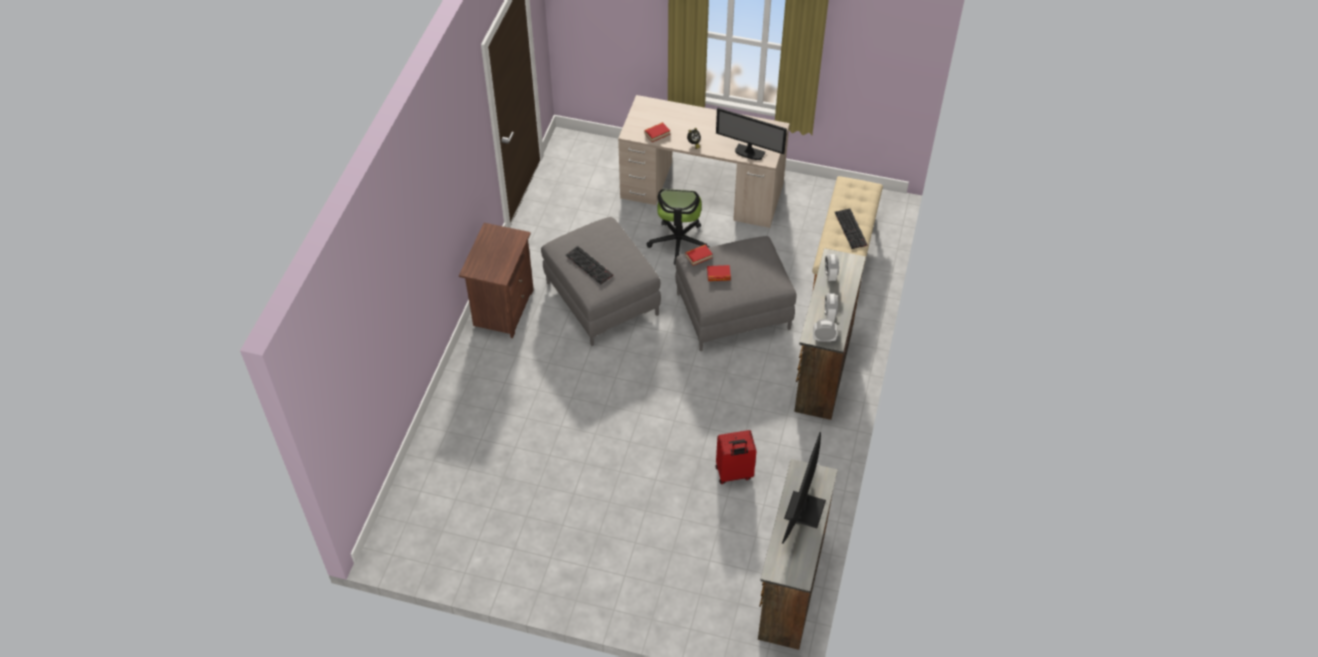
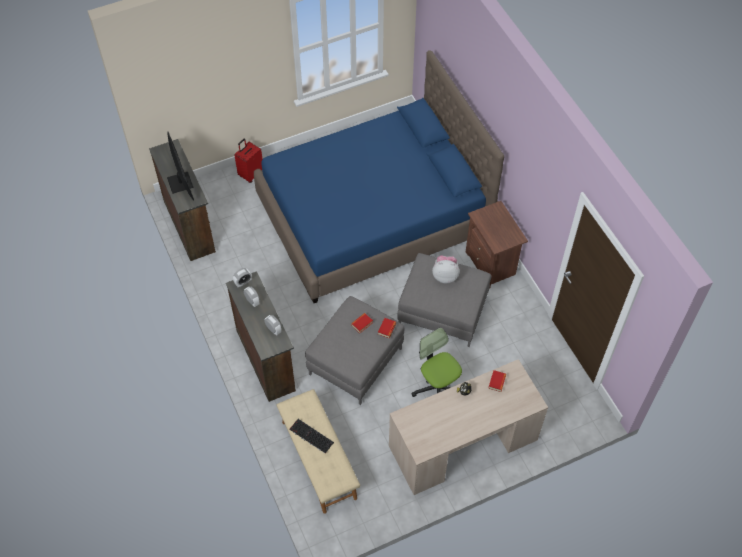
camera: 140 degrees right, 5 degrees up
keyboard [565,246,613,285] -> plush toy [432,255,460,283]
red suitcase [715,430,756,484] -> red suitcase moved to [235,139,262,183]
monitor [716,108,787,160] -> none
none -> blue bed [254,50,504,303]

